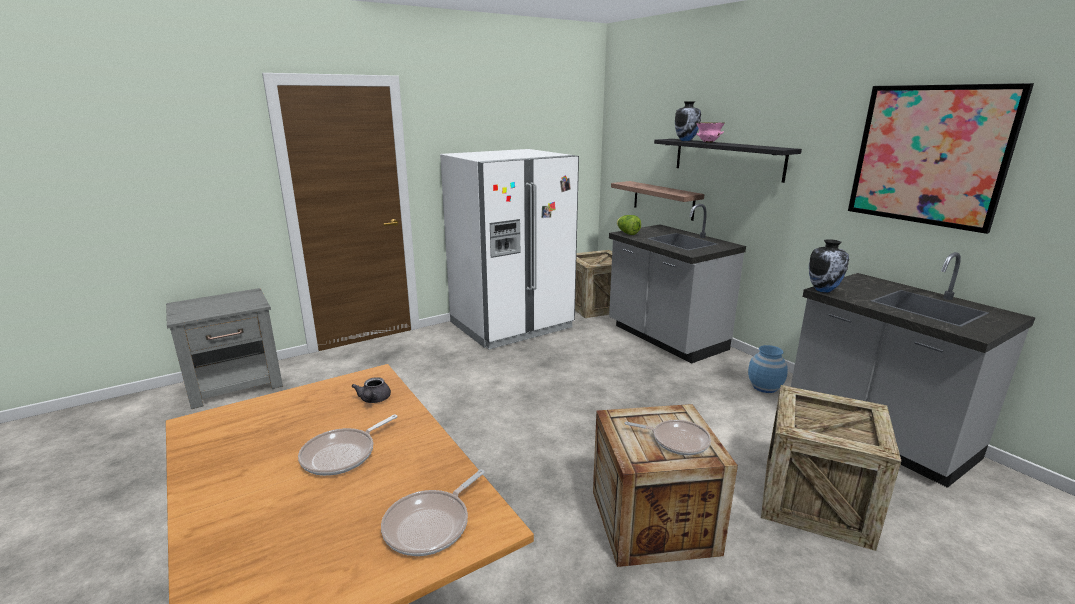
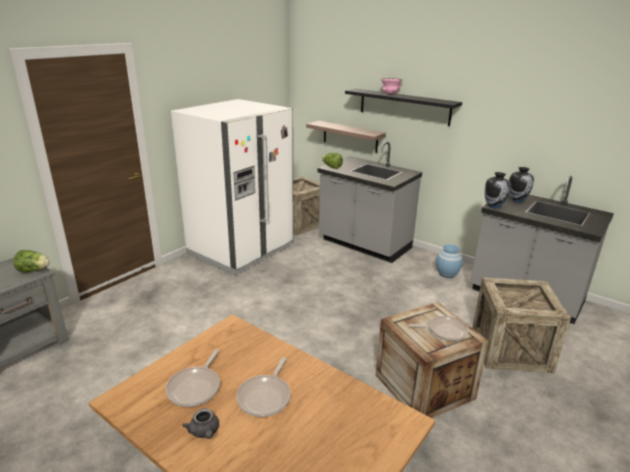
camera: 20 degrees left, 5 degrees up
grey teapot [352,377,391,403] -> grey teapot moved to [183,408,219,439]
frying pan [381,470,485,556] -> frying pan moved to [165,349,220,407]
vase [675,101,701,141] -> vase moved to [509,167,534,202]
picture [848,83,1034,234] -> none
none -> lettuce [13,250,50,272]

